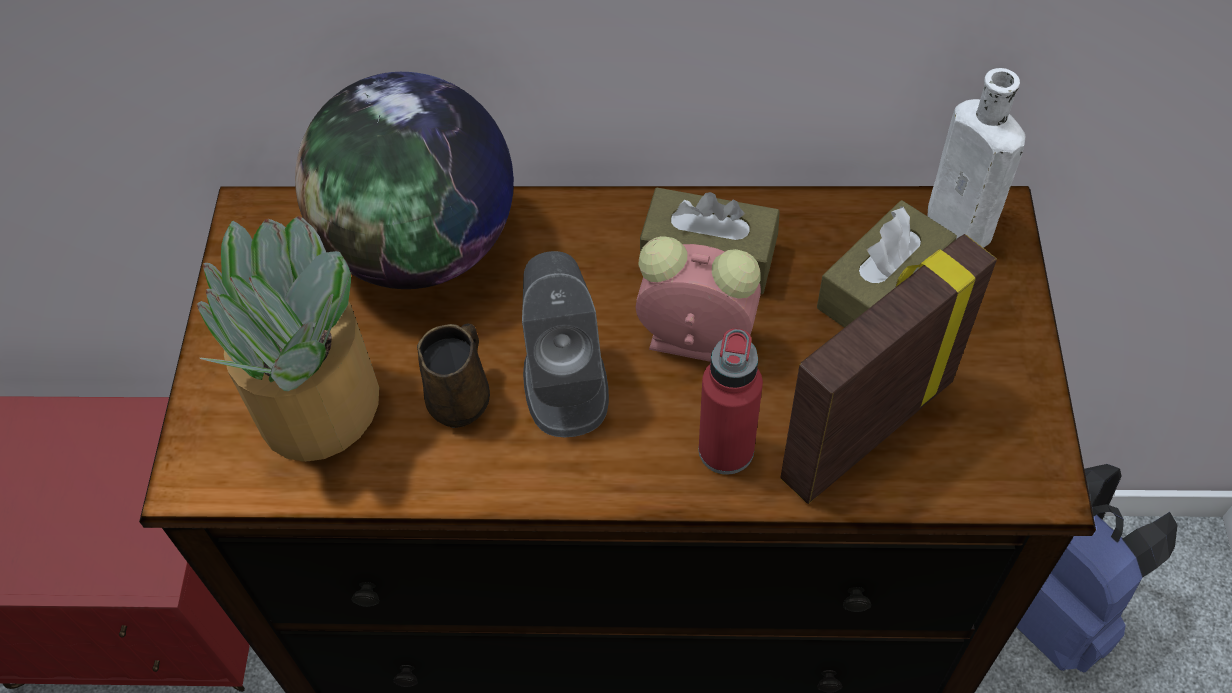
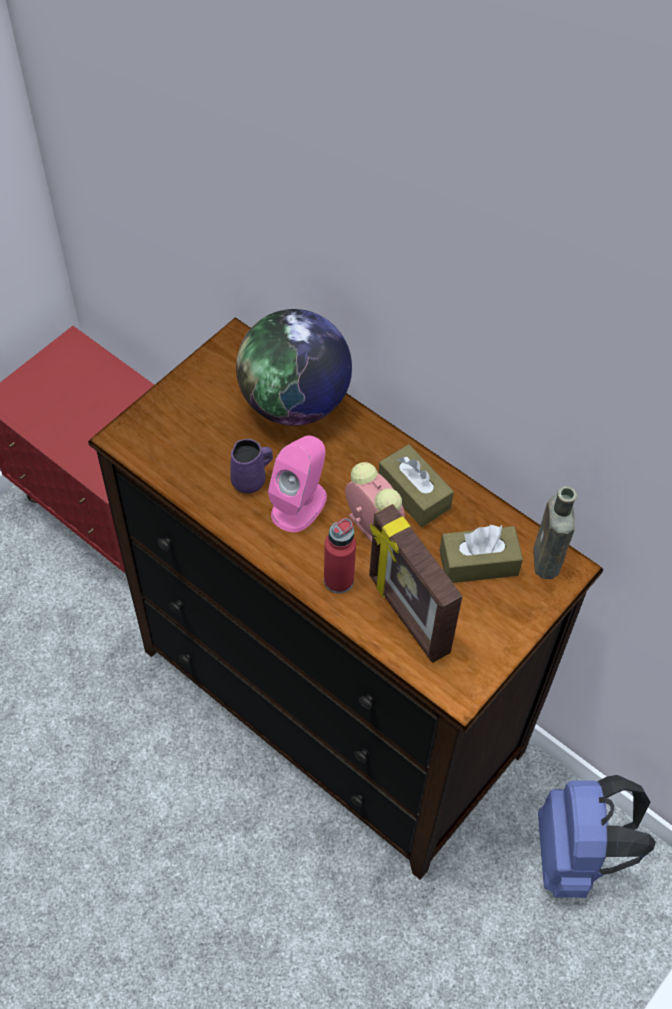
camera: 35 degrees right, 0 degrees up
potted plant [197,216,379,462] -> none
brown mug [417,324,490,428] -> purple mug [230,439,273,493]
grey speaker [522,251,609,437] -> pink speaker [268,435,327,532]
picture frame [780,234,997,504] -> picture frame turned 120 degrees counterclockwise [369,504,462,663]
white bottle [928,68,1025,248] -> brown bottle [533,486,577,579]

